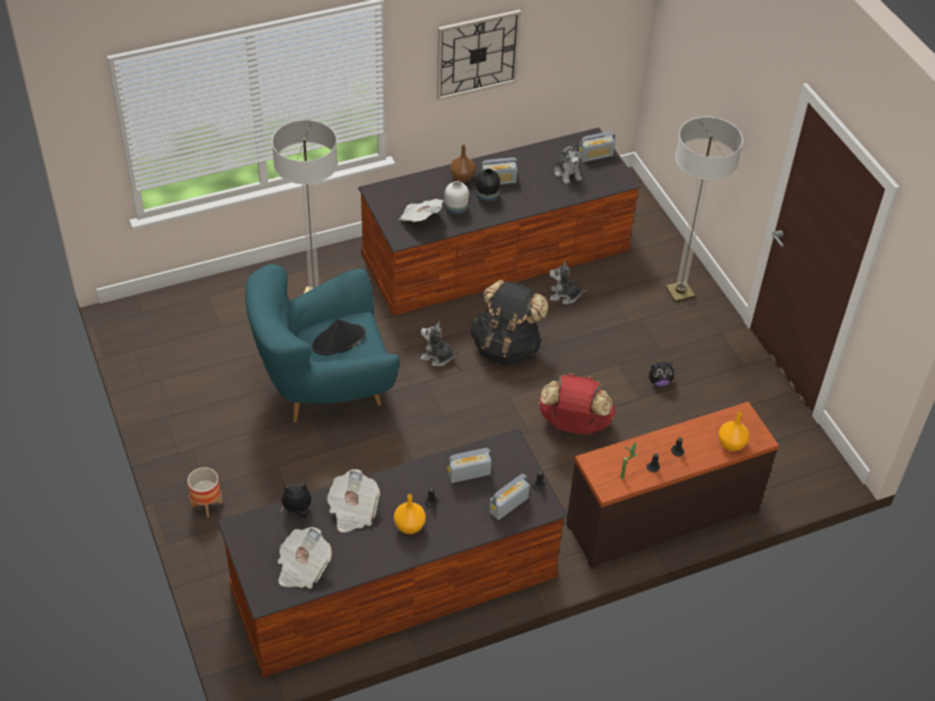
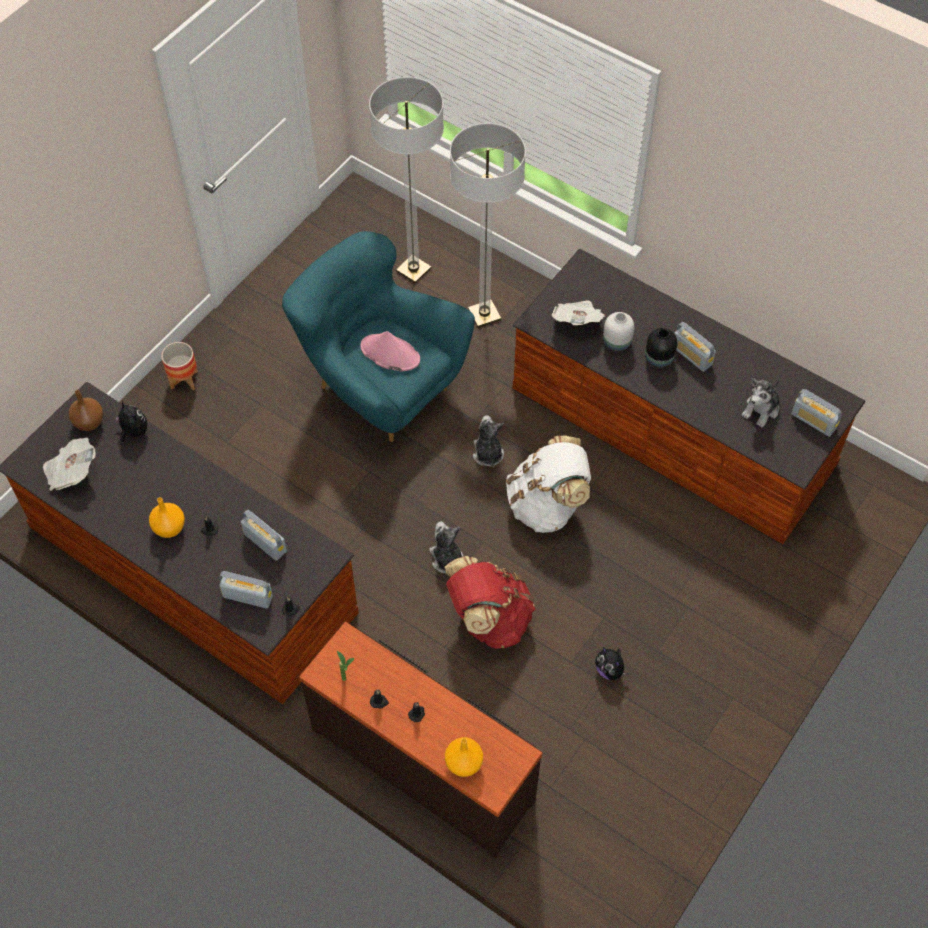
camera: 60 degrees right, 10 degrees up
black hat [312,319,366,355] -> pink hat [361,331,420,371]
newspaper [327,469,380,532] -> none
wall clock [437,10,521,101] -> none
brown vase [450,144,476,182] -> brown vase moved to [69,390,103,431]
black backpack [471,280,548,366] -> white backpack [506,435,591,533]
plush toy [549,261,588,304] -> plush toy moved to [429,521,464,573]
floor lamp [666,117,743,302] -> floor lamp moved to [369,77,444,284]

